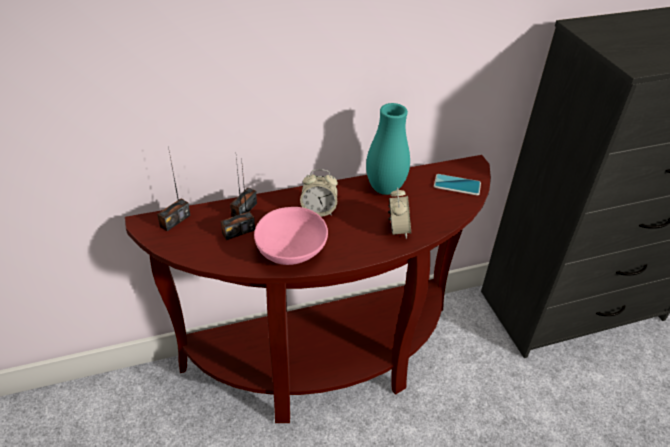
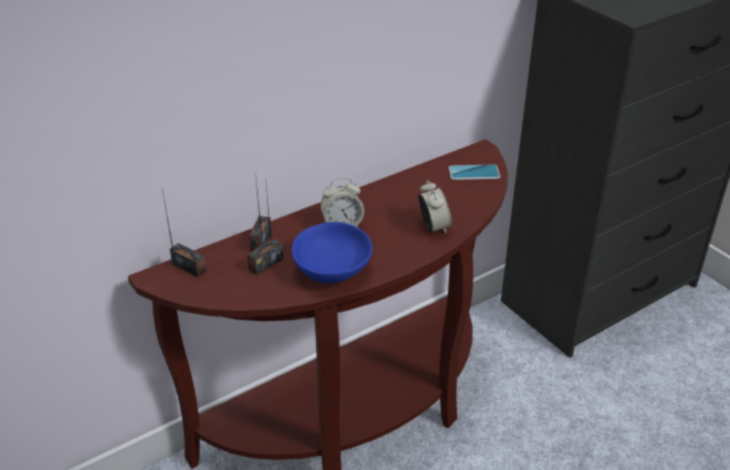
camera: 15 degrees left, 5 degrees down
radio [157,146,191,231] -> radio turned 75 degrees counterclockwise [162,189,206,277]
pink bowl [254,207,328,265] -> blue bowl [292,222,373,284]
turquoise vase [366,103,410,195] -> none

